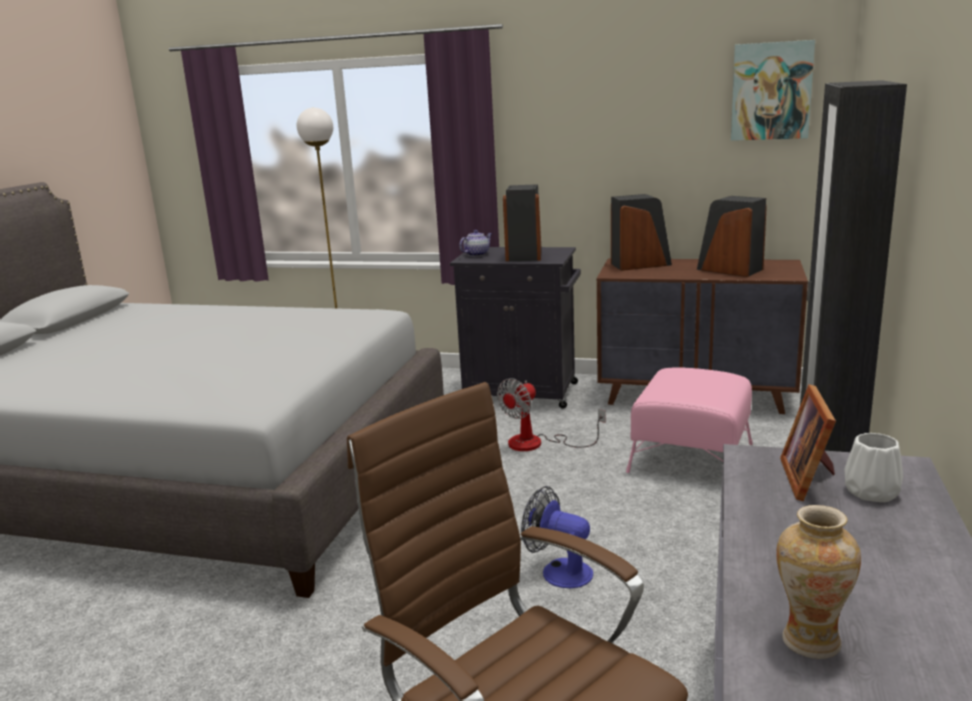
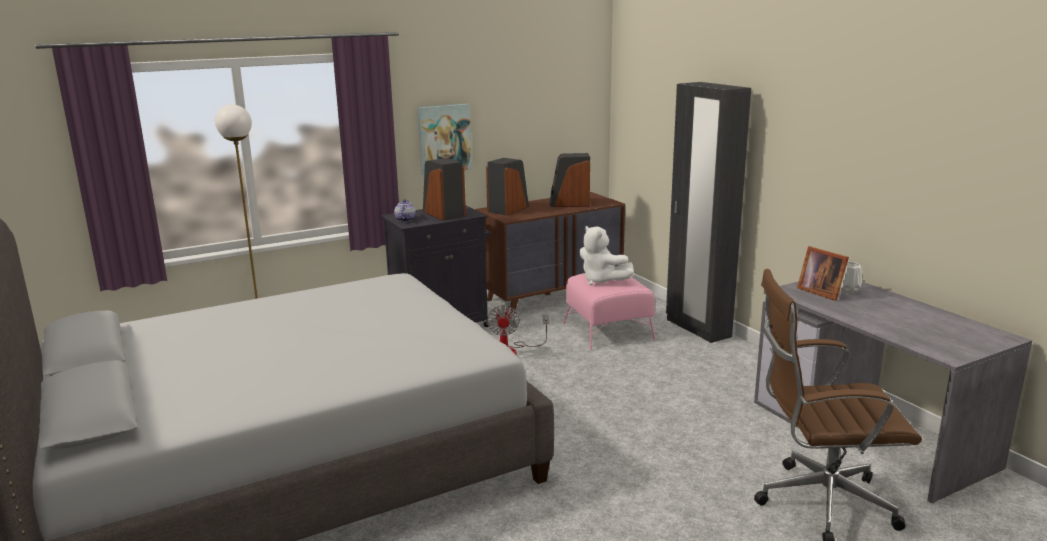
camera: 45 degrees left, 0 degrees up
fan [521,486,593,588] -> none
picture [731,40,815,141] -> picture moved to [418,103,472,176]
vase [776,505,861,659] -> none
none -> white plush toy [579,226,634,285]

